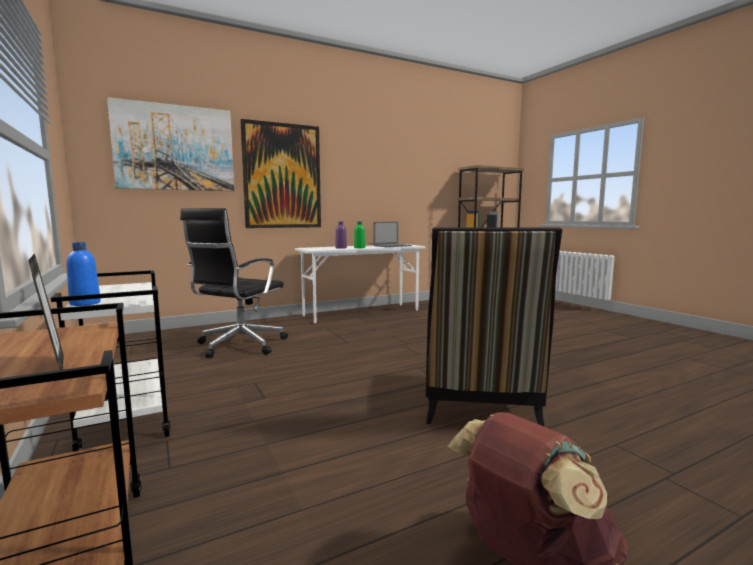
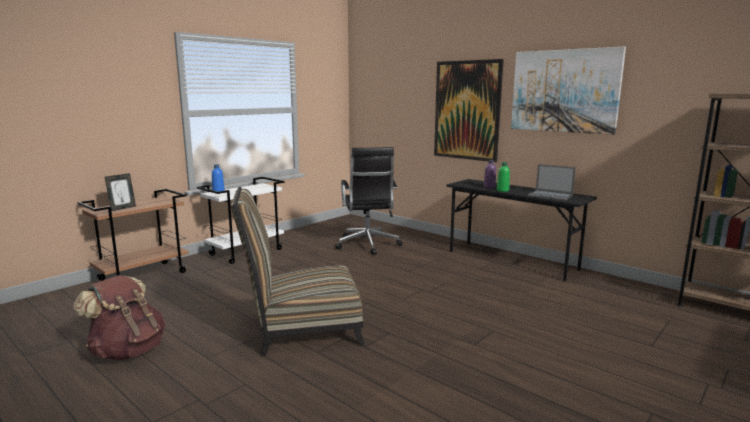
camera: 70 degrees right, 5 degrees up
picture [107,97,234,191] -> picture moved to [511,46,626,135]
black office chair [180,208,288,358] -> black office chair turned 105 degrees counterclockwise [335,147,403,255]
white desk [295,244,426,323] -> black desk [446,179,597,281]

